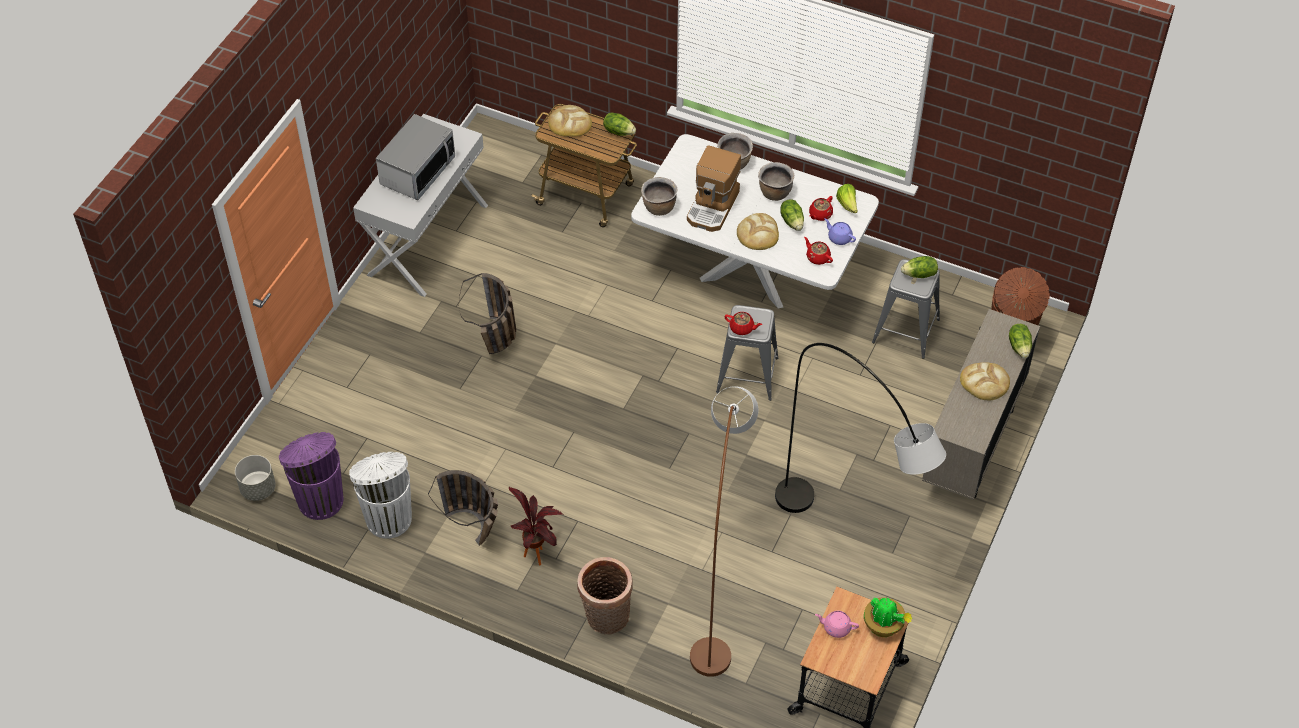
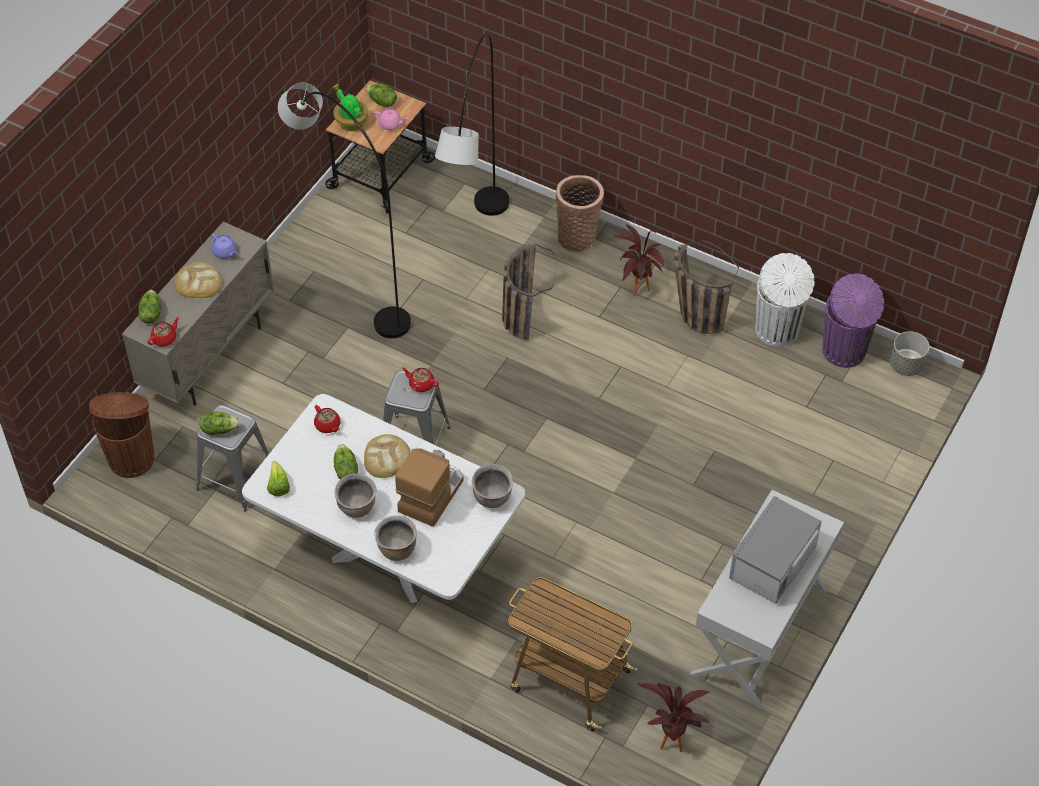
camera: 175 degrees left, 0 degrees up
basket [459,273,516,354] -> basket moved to [502,243,557,340]
bread [548,105,592,137] -> none
lettuce [603,113,636,136] -> lettuce moved to [365,83,397,107]
brown floor lamp [690,386,758,677] -> grey floor lamp [435,33,509,216]
red teapot [809,196,833,221] -> red teapot moved to [147,317,179,347]
purple teapot [824,218,856,245] -> purple teapot moved to [211,234,237,259]
none -> potted plant [638,683,711,752]

